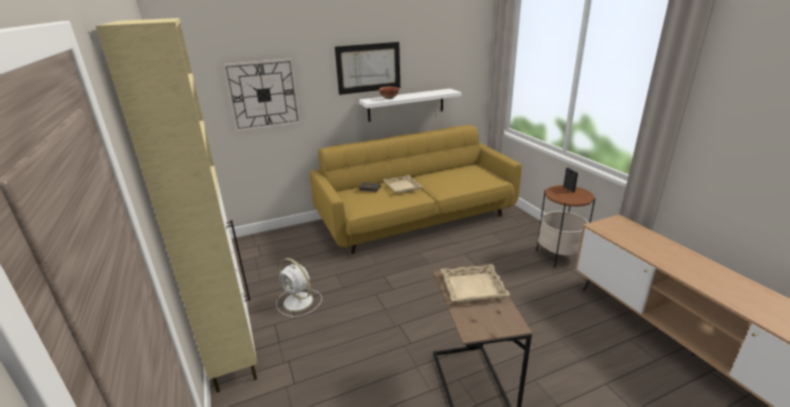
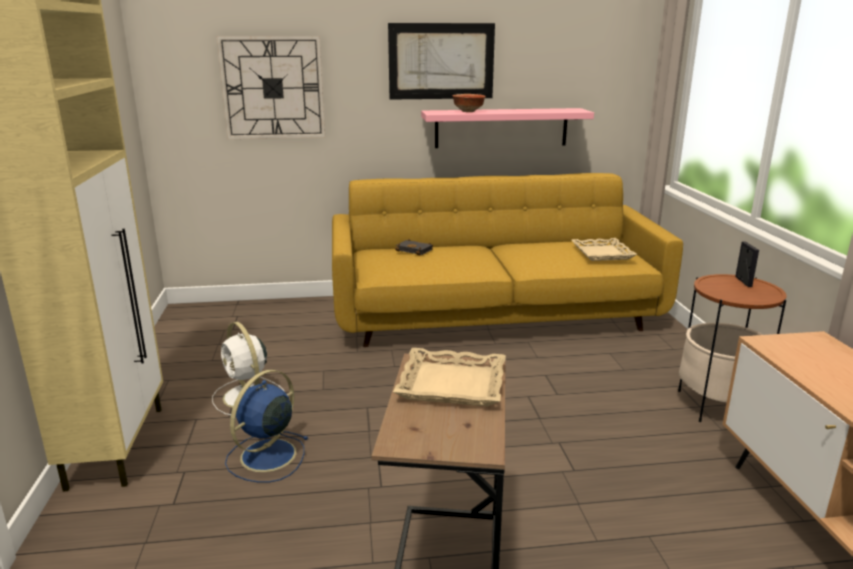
camera: 15 degrees right, 5 degrees down
white shelf [359,89,461,122] -> pink shelf [421,108,594,148]
beige tray [383,175,422,194] -> beige tray moved to [572,238,637,261]
none -> blue fan [225,370,309,483]

